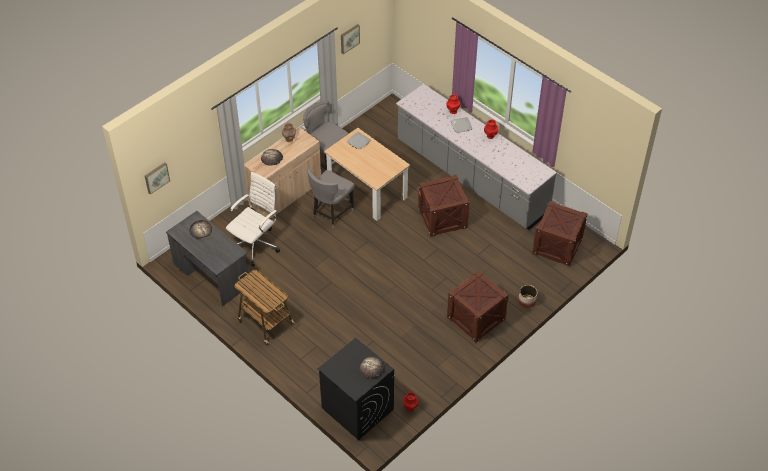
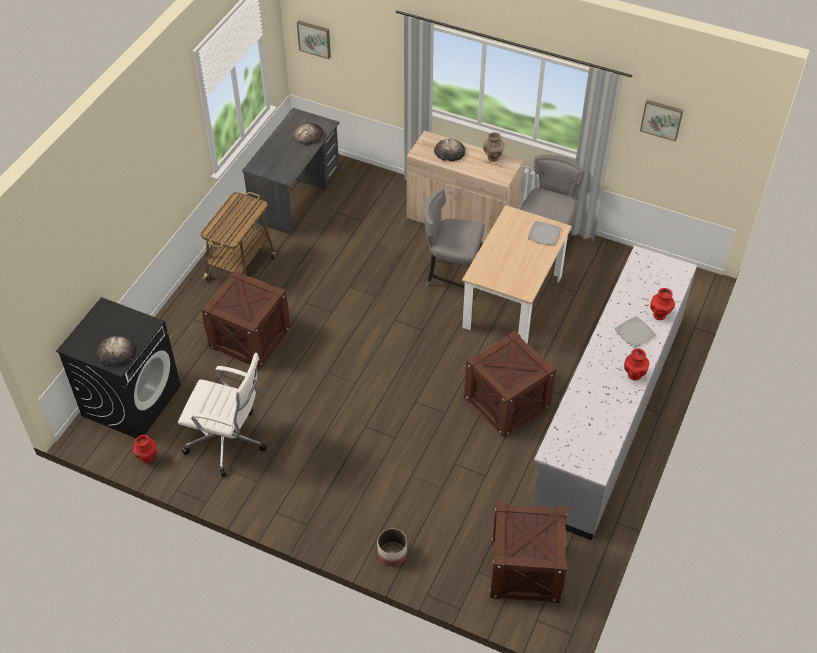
camera: 70 degrees right, 0 degrees up
white office chair [226,172,280,267] -> white office chair moved to [178,353,267,477]
crate [447,270,509,342] -> crate moved to [201,270,290,369]

